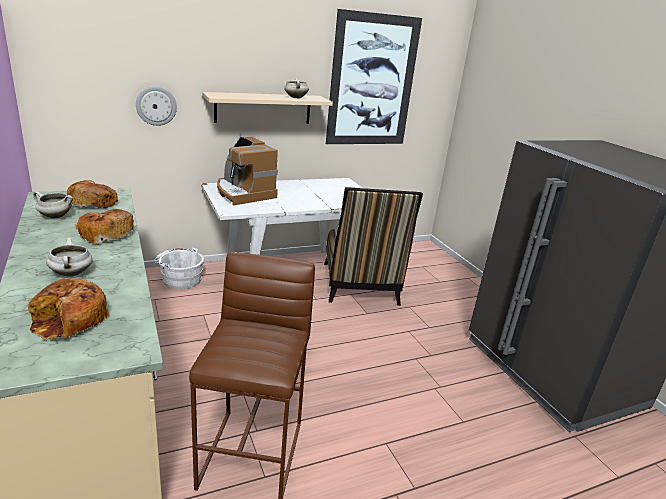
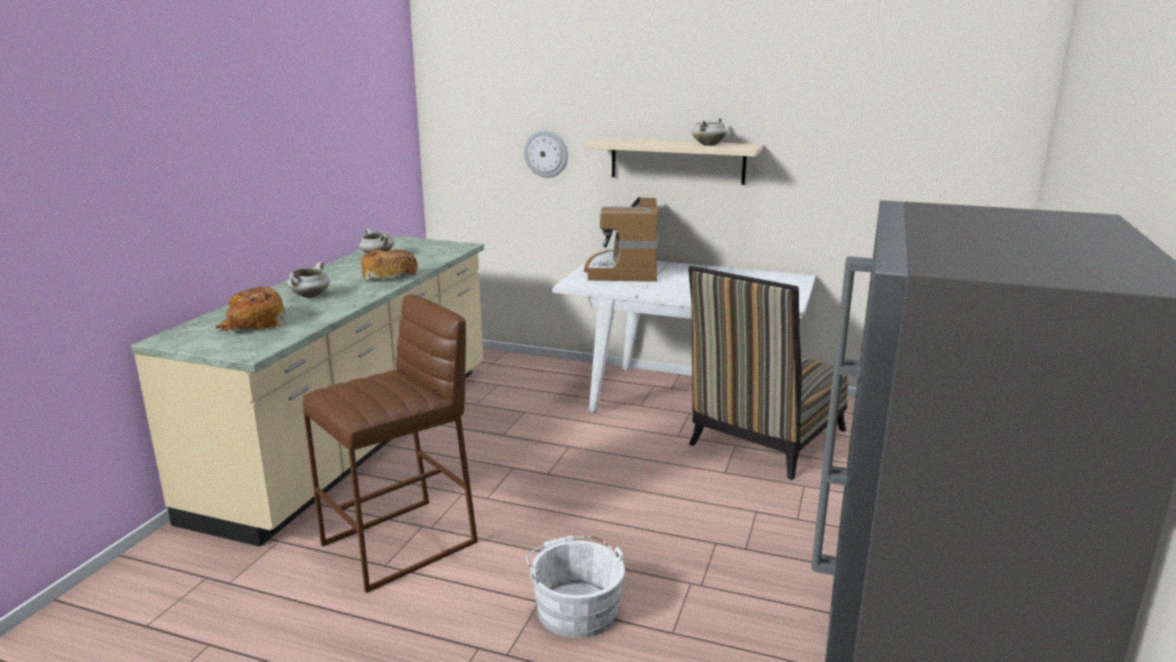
camera: 45 degrees right, 5 degrees down
bread [67,180,118,209] -> none
white bucket [154,248,204,289] -> white bucket moved to [526,535,625,638]
picture [326,9,422,144] -> none

